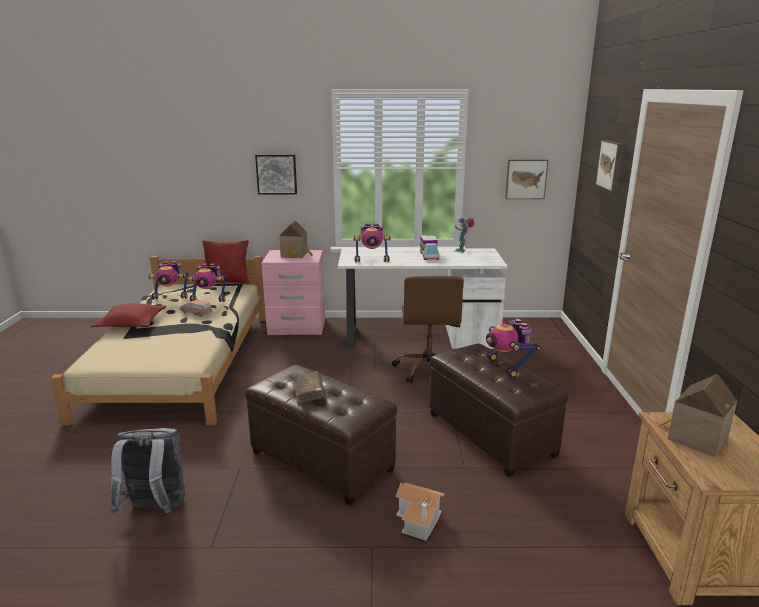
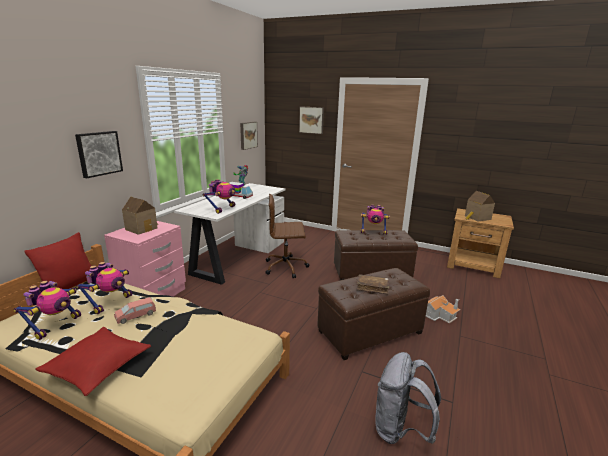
camera: 65 degrees left, 0 degrees up
brown office chair [392,276,464,383] -> brown office chair turned 150 degrees clockwise [266,194,309,278]

